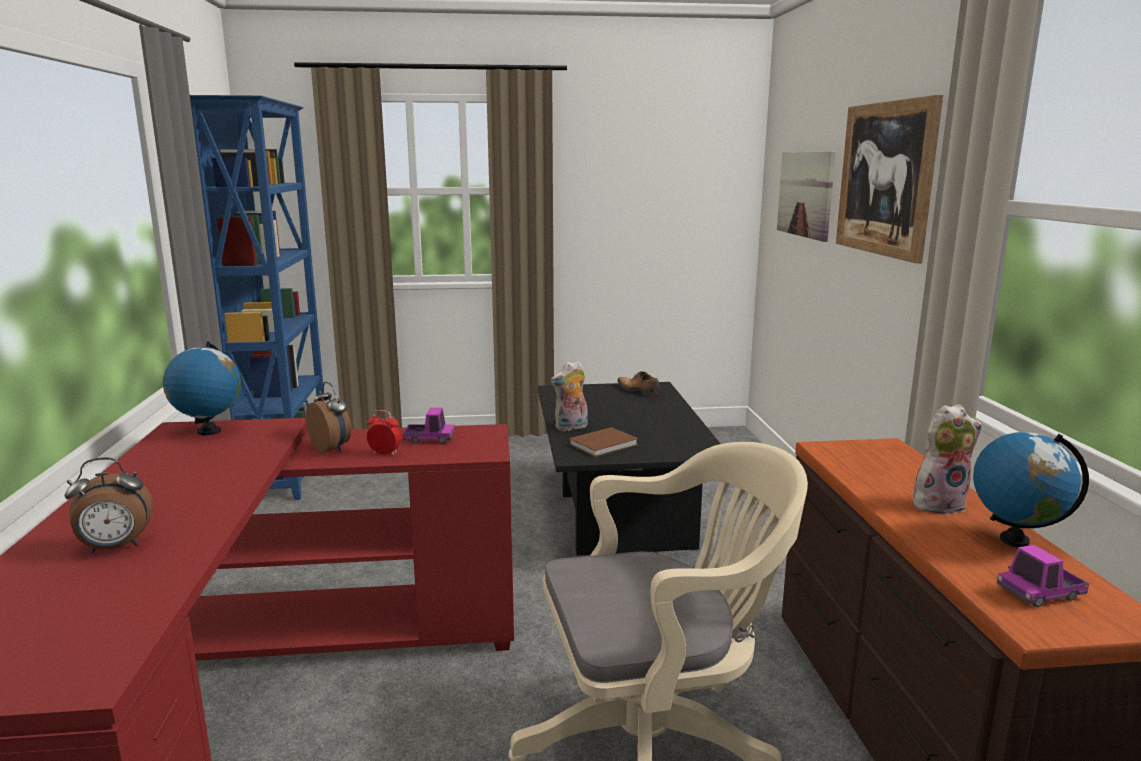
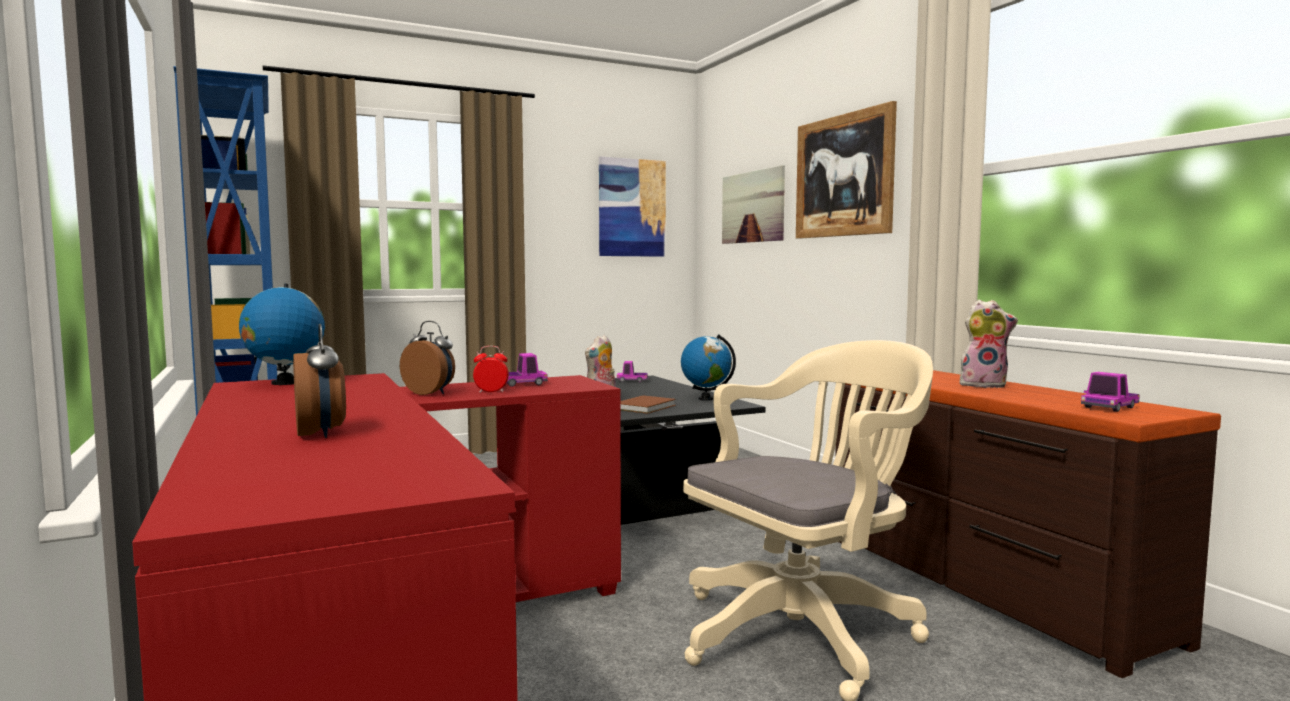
camera: 20 degrees left, 10 degrees down
alarm clock [65,458,153,553] -> alarm clock turned 75 degrees counterclockwise [293,324,346,438]
shoe [617,371,659,396] -> toy truck [617,361,648,382]
plush toy [913,404,982,514] -> plush toy turned 45 degrees clockwise [960,300,1018,388]
globe [973,432,1089,547] -> globe moved to [681,334,736,401]
none -> picture [599,157,666,257]

